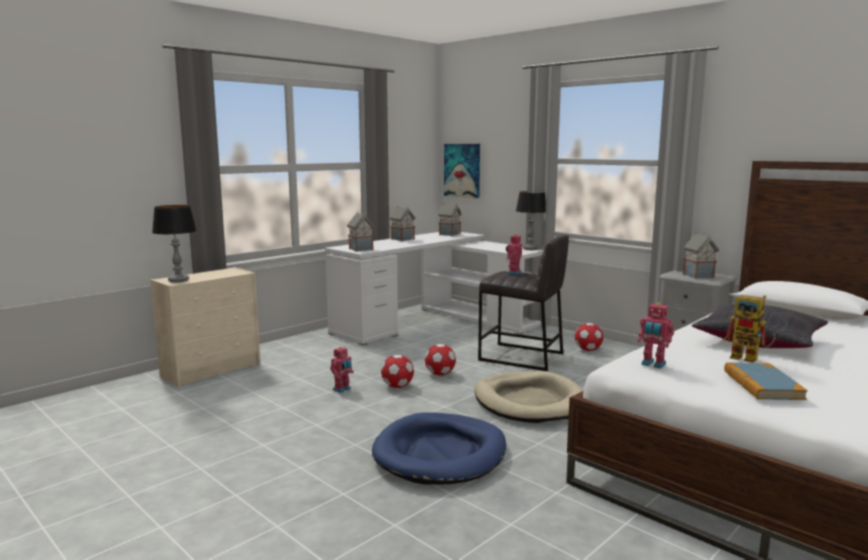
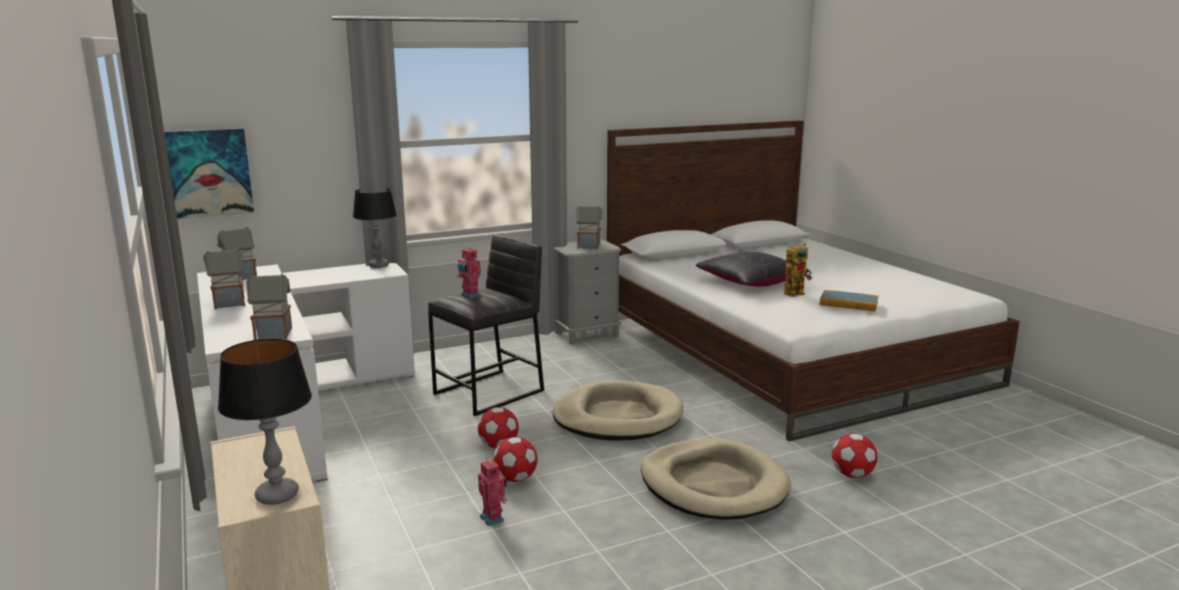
camera: 70 degrees left, 5 degrees up
blue dog bed [372,412,506,485] -> beige dog bed [641,438,791,520]
football [575,323,603,351] -> football moved to [832,433,877,478]
toy robot [638,302,674,369] -> none

